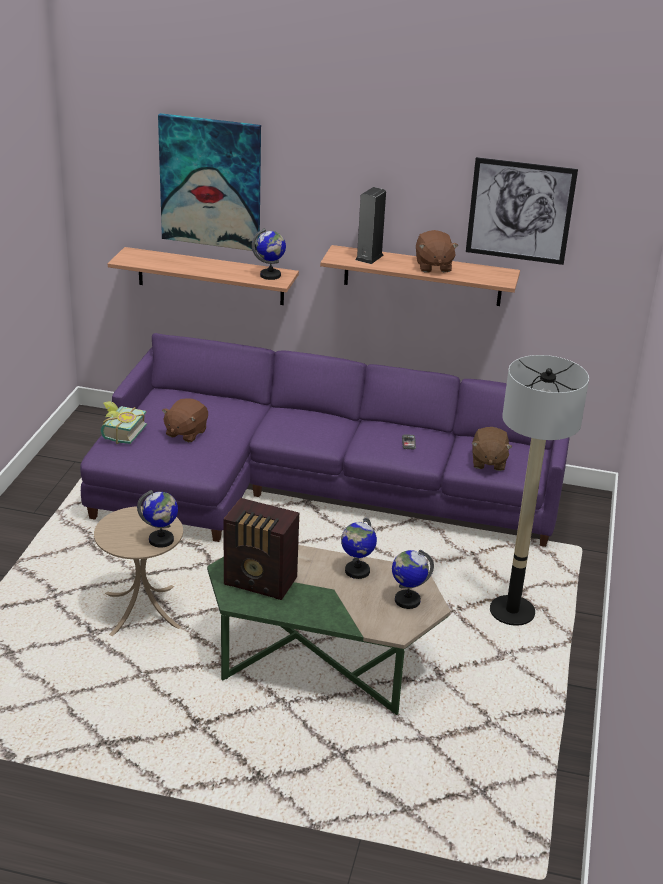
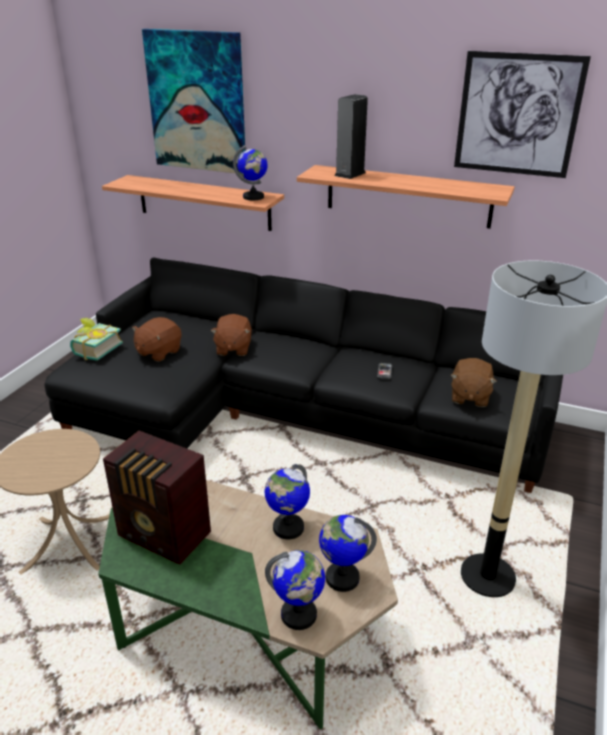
camera: 10 degrees right, 0 degrees up
purple sofa [80,333,570,547] -> black sofa [44,257,563,493]
globe [137,490,178,548] -> globe moved to [265,550,325,630]
brown plush toy [416,230,458,272] -> brown plush toy moved to [211,314,251,356]

